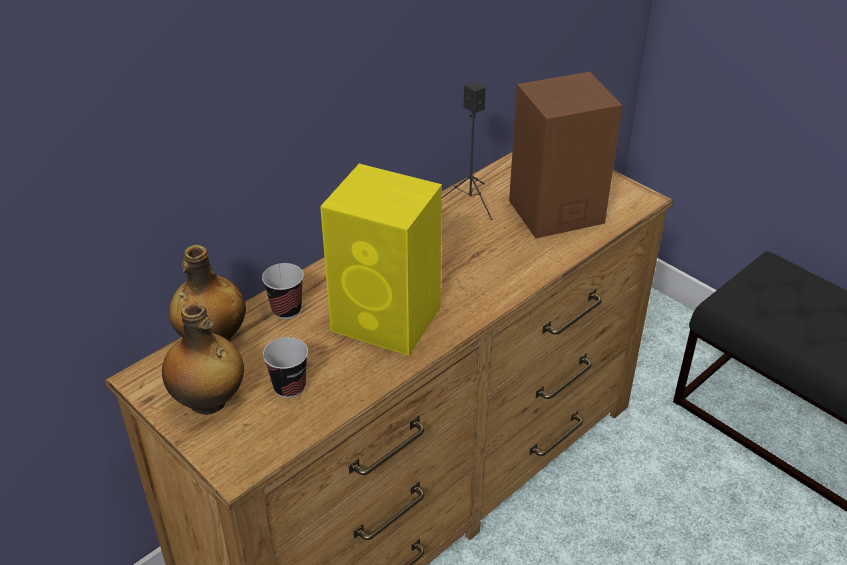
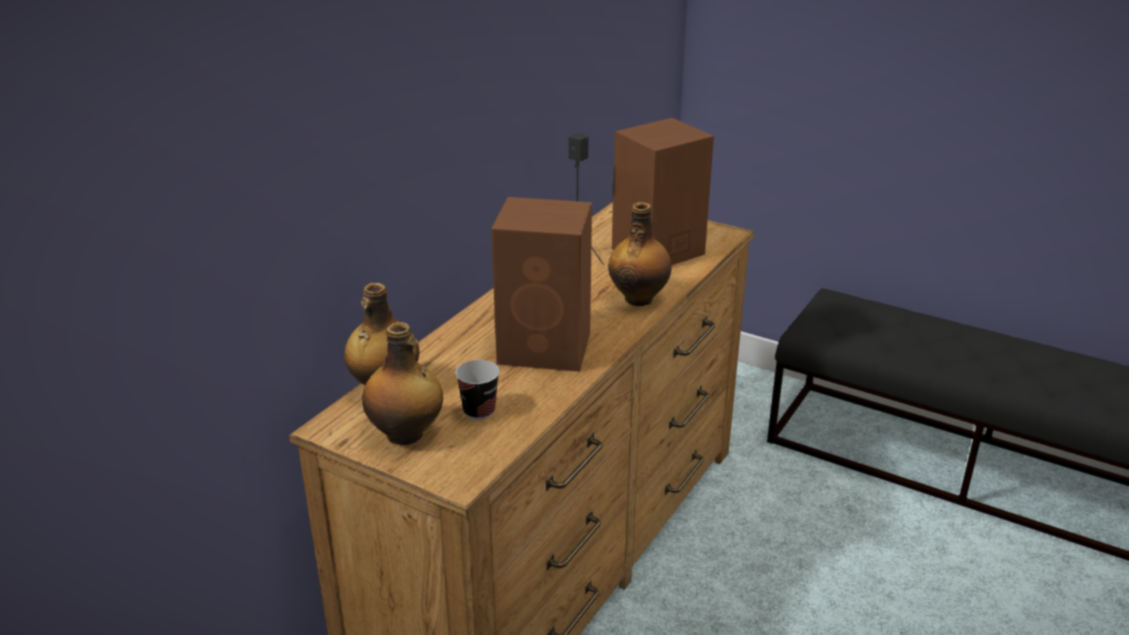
camera: 15 degrees left, 10 degrees down
cup [262,263,304,319] -> none
yellow speaker [320,164,442,356] -> brown speaker [491,197,592,372]
none -> bottle [608,202,672,306]

